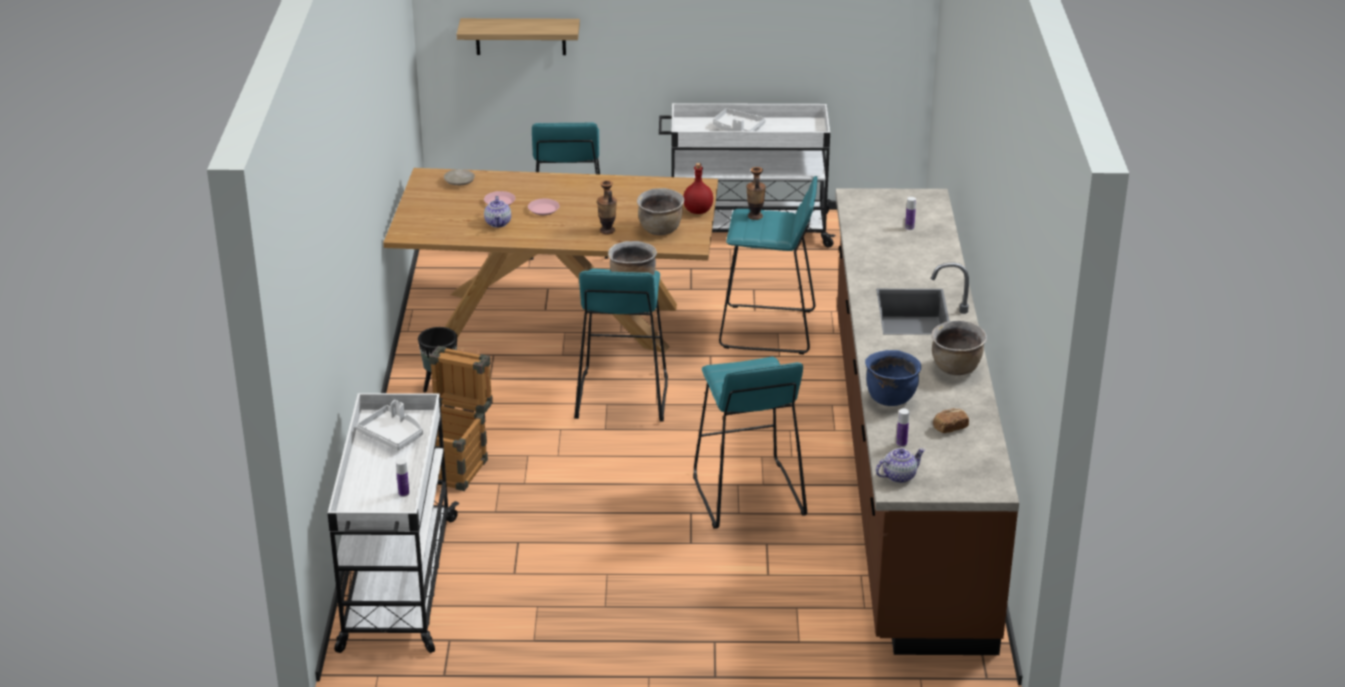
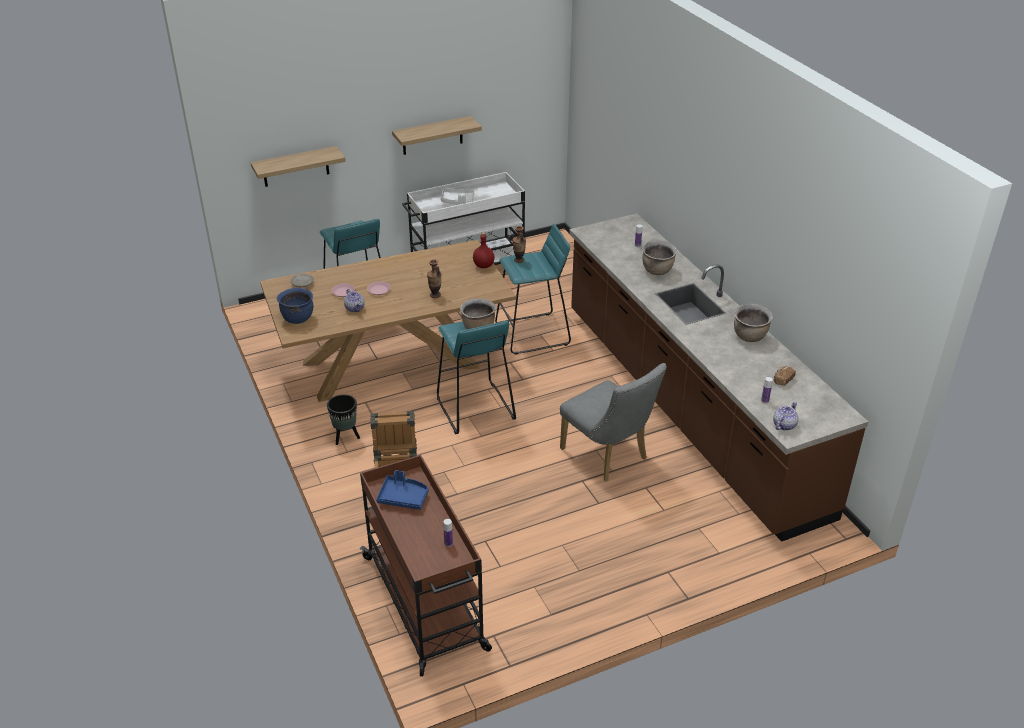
camera: 25 degrees left, 5 degrees up
white cart [327,393,459,653] -> brown cart [360,455,492,676]
white tray [356,400,423,450] -> blue tray [376,470,429,510]
brown cooking pot [637,188,685,235] -> brown cooking pot moved to [642,240,677,275]
turquoise stool [693,357,807,529] -> grey chair [560,363,667,482]
blue cooking pot [865,350,921,406] -> blue cooking pot moved to [276,288,313,324]
none -> shelf [392,116,482,155]

